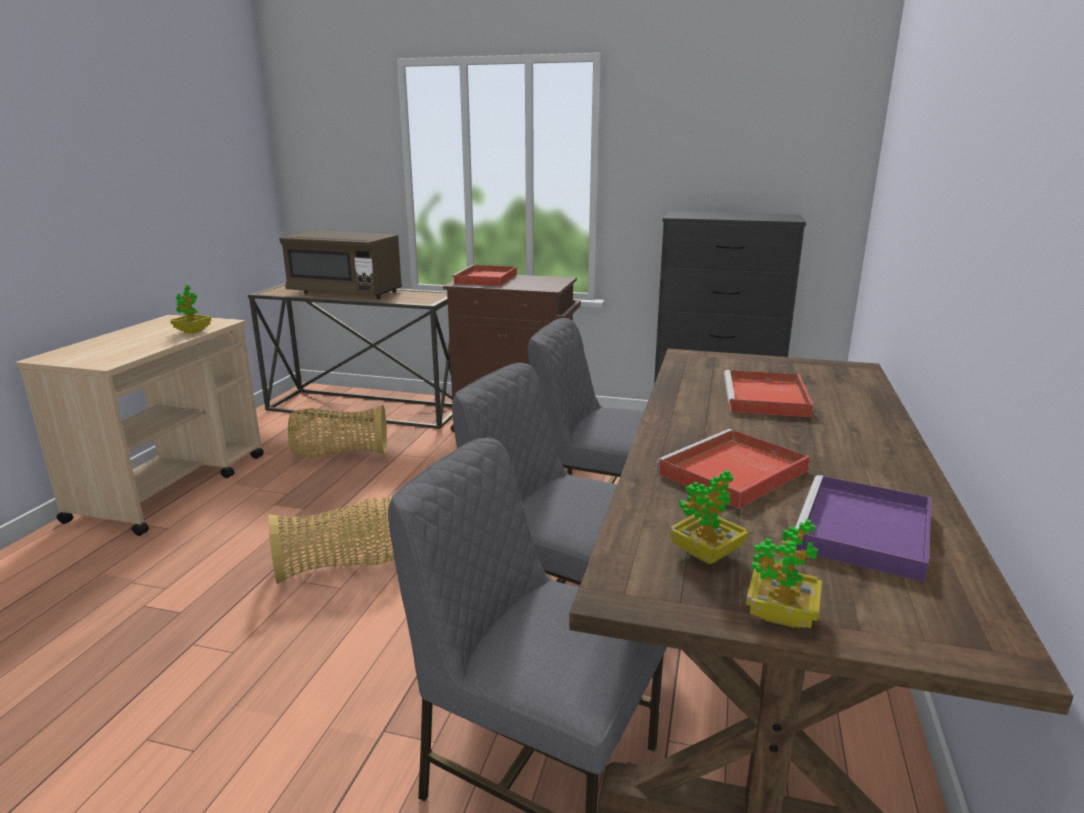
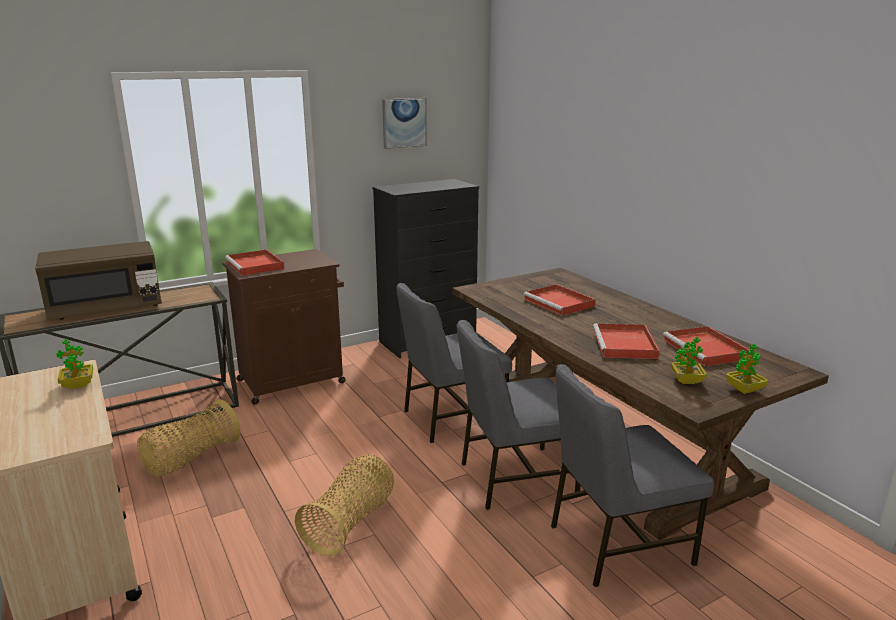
camera: 45 degrees left, 0 degrees up
purple tray [795,475,932,582] -> red tray [663,326,750,366]
none -> picture [382,98,427,149]

